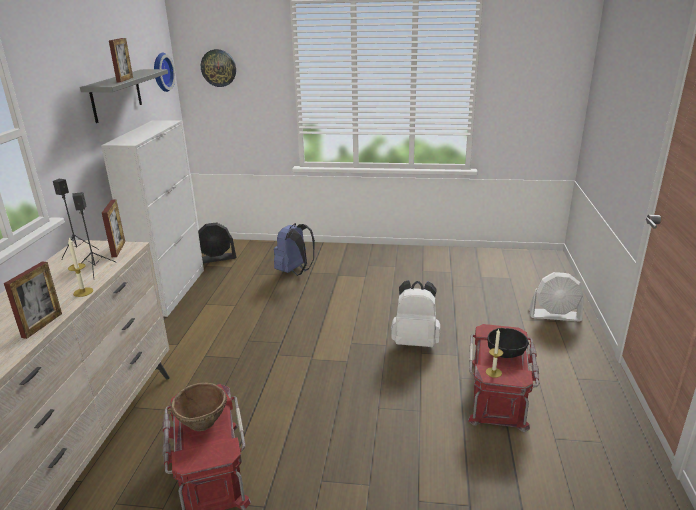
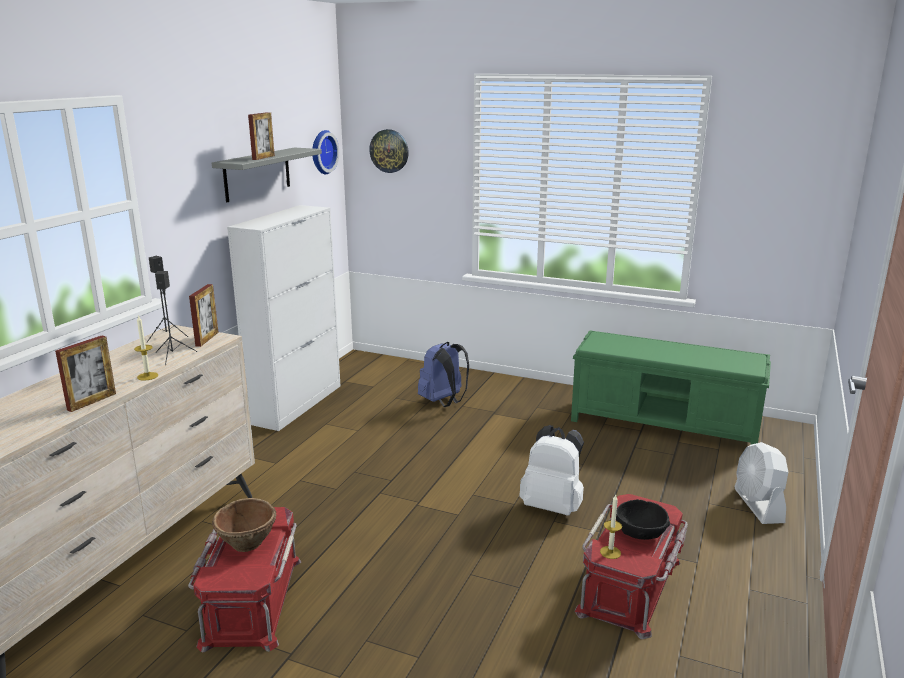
camera: 15 degrees right, 5 degrees down
black fan [198,222,236,263] -> none
white fan [529,272,584,322] -> white fan turned 60 degrees clockwise [734,442,788,524]
none -> green bench [571,330,771,445]

